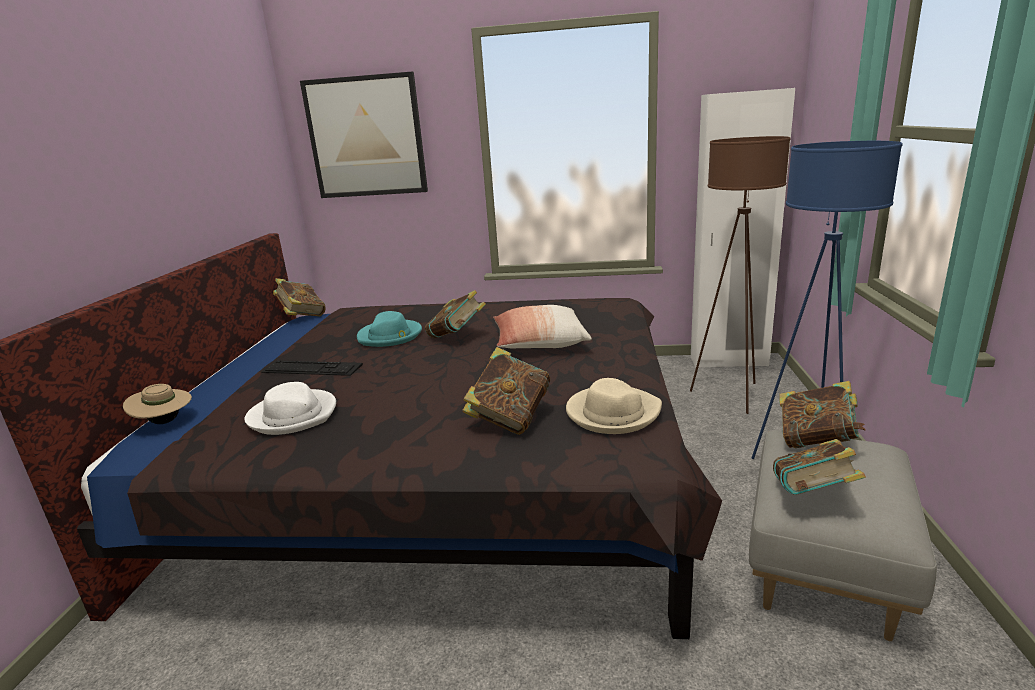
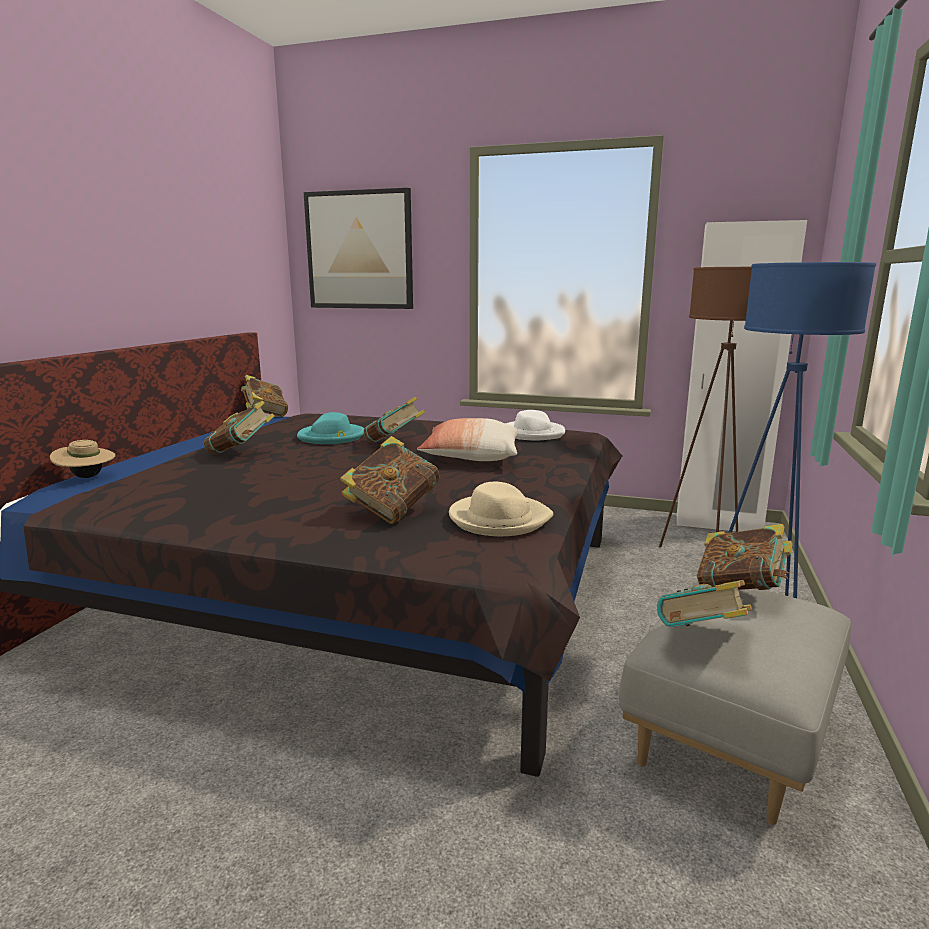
camera: 10 degrees right, 5 degrees down
white hat [244,382,336,435] -> white hat moved to [505,410,565,440]
keyboard [261,360,363,376] -> book [203,401,274,455]

